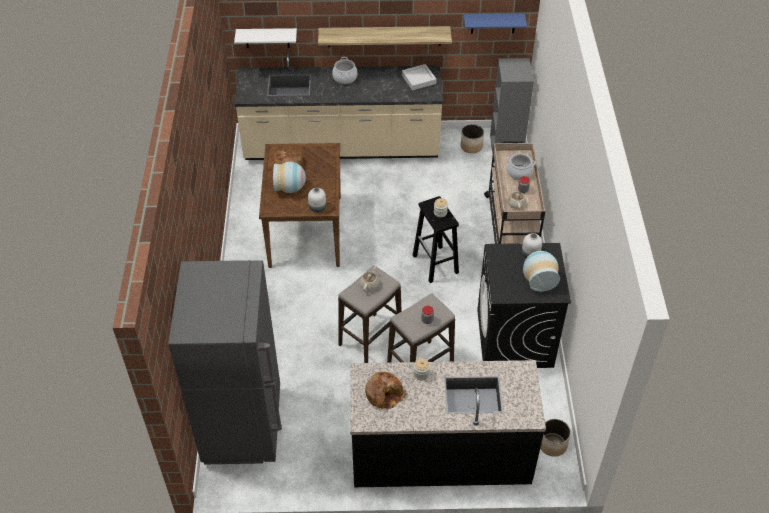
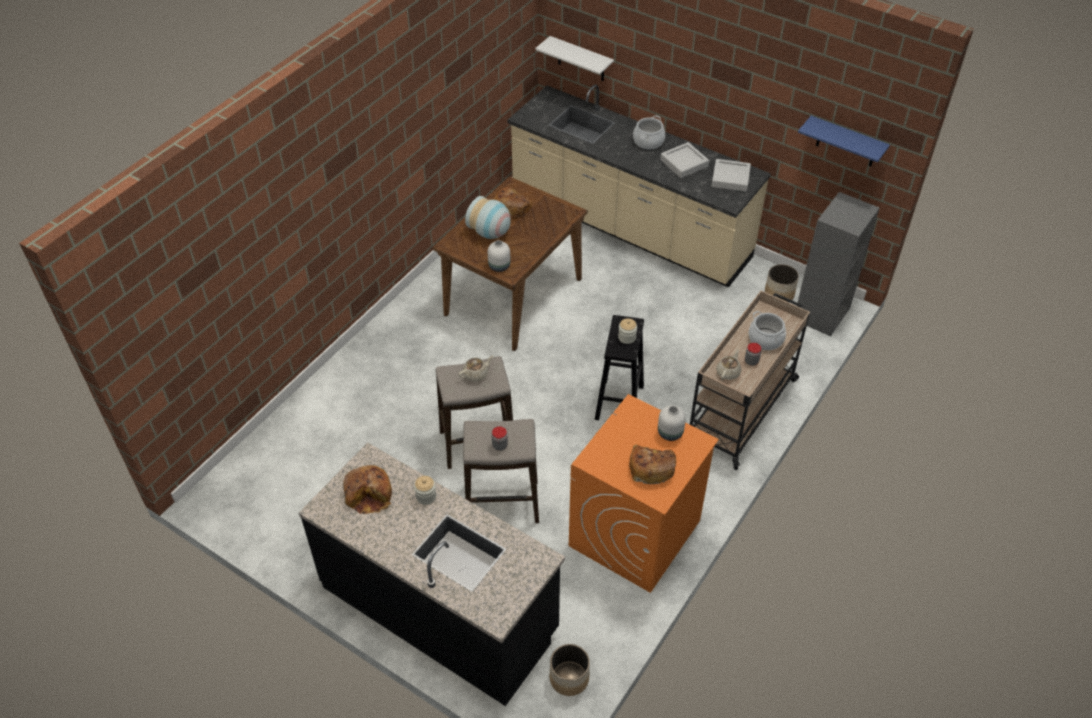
camera: 35 degrees right, 0 degrees up
grey fridge [169,260,282,464] -> none
shelf [318,26,452,47] -> none
black washing machine [477,243,571,368] -> orange washing machine [569,394,719,593]
vase [523,251,560,292] -> bread [629,445,676,484]
none -> grey tray [660,142,709,178]

